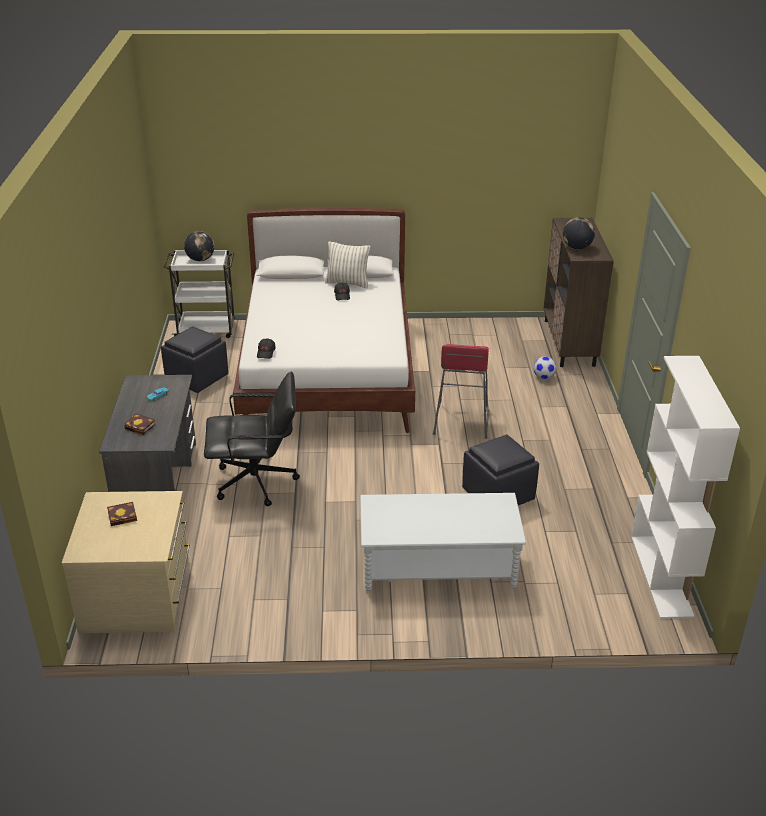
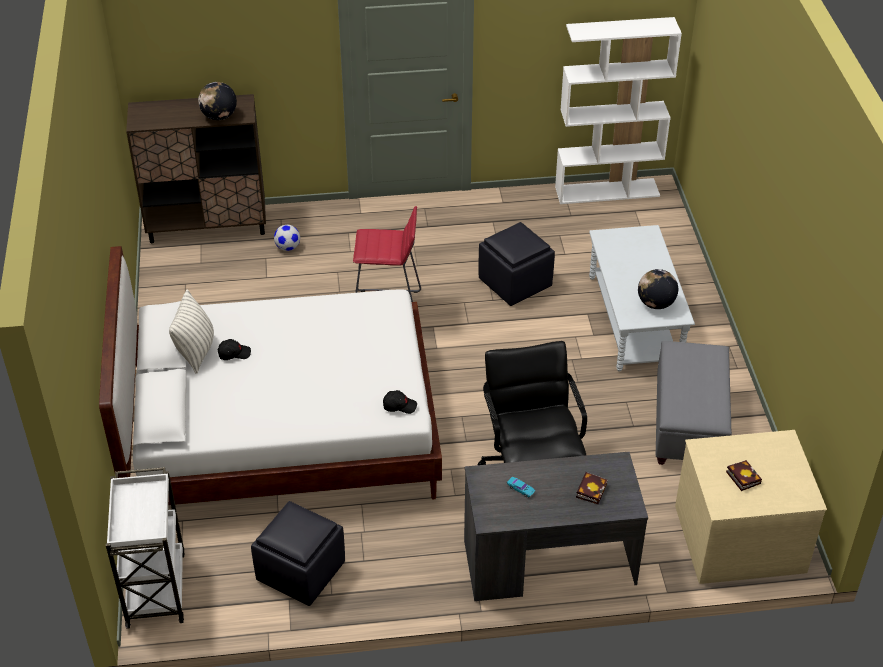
camera: 95 degrees left, 10 degrees up
globe [184,231,214,261] -> globe moved to [638,269,678,309]
none -> grey ottoman [656,341,732,465]

